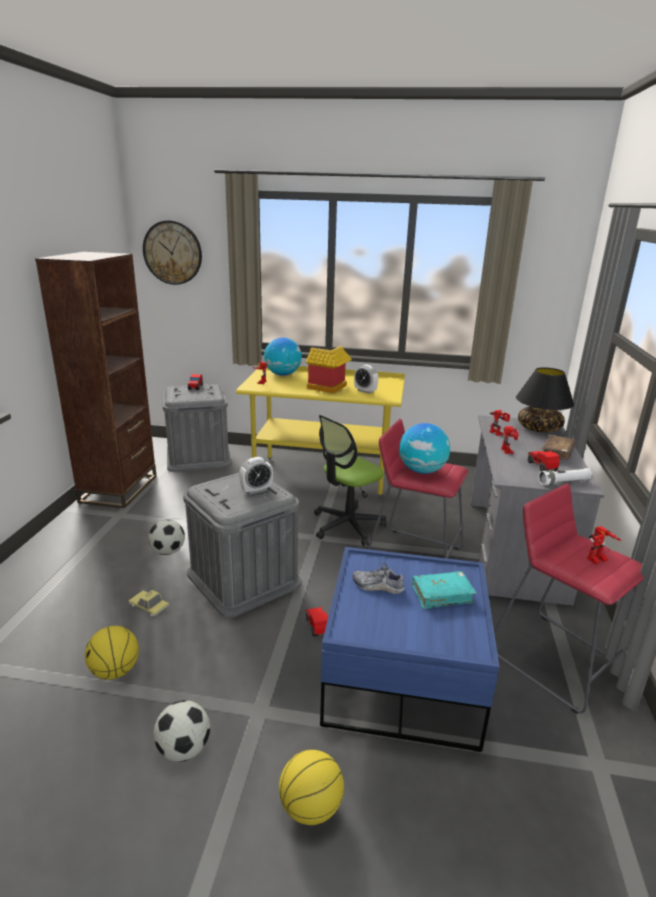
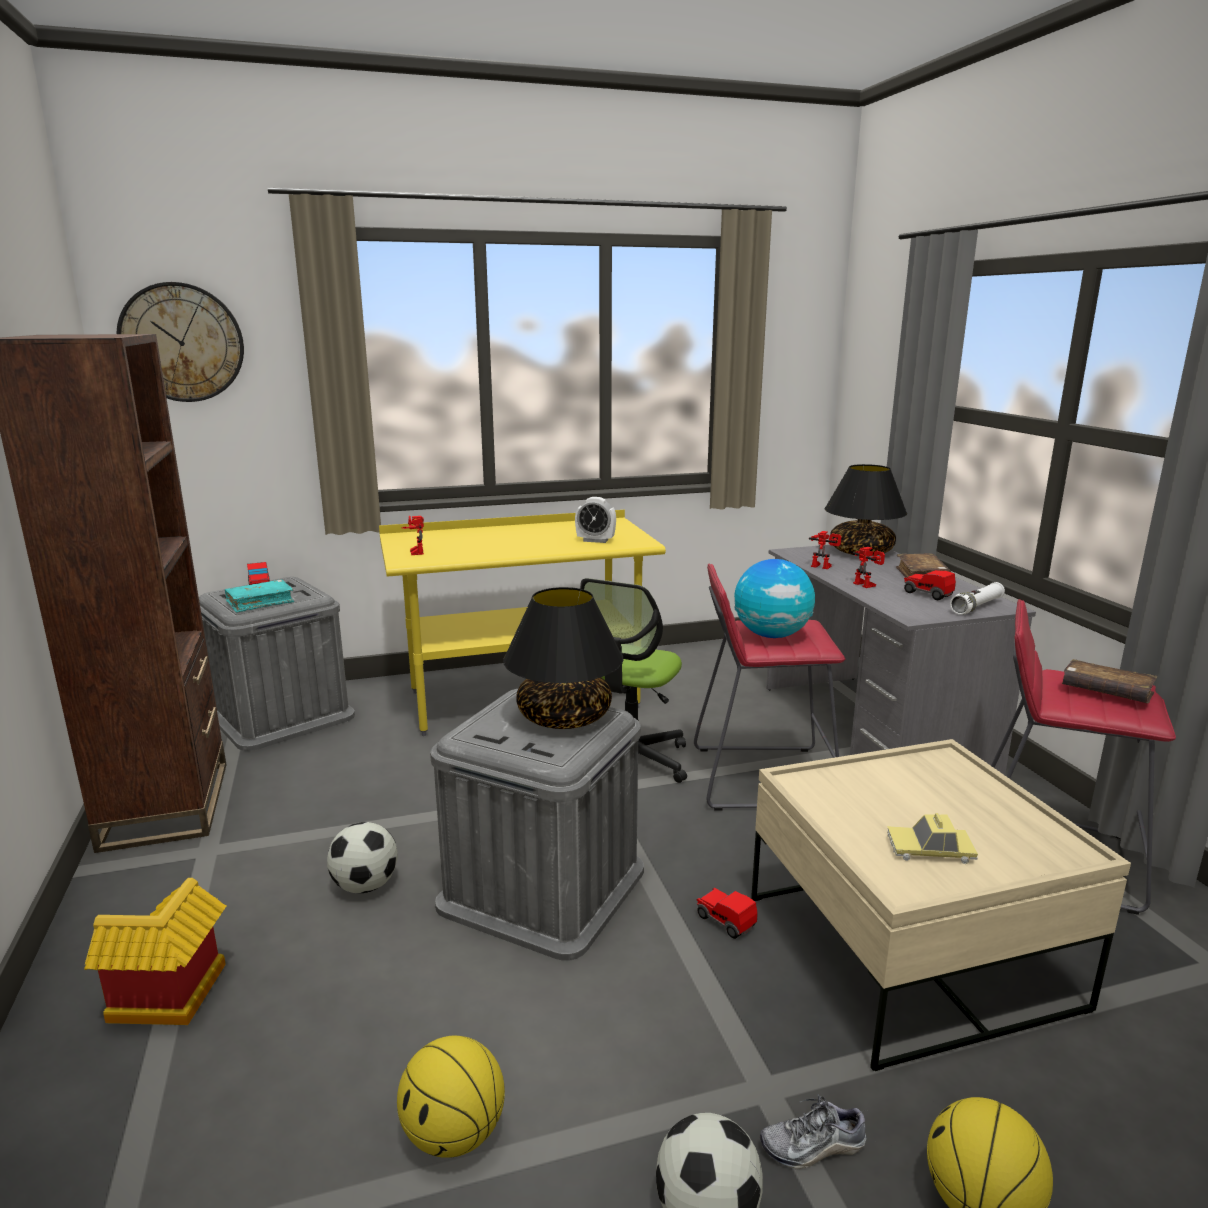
camera: 25 degrees left, 5 degrees down
toy car [129,590,169,617] -> toy car moved to [887,813,978,864]
alarm clock [239,457,273,495] -> black table lamp [503,587,623,729]
globe [264,337,302,376] -> none
toy house [306,346,352,394] -> toy house moved to [84,878,226,1025]
blue coffee table [320,547,499,752] -> beige coffee table [751,739,1131,1071]
shoe [353,563,405,594] -> shoe moved to [760,1094,867,1170]
turquoise book [412,571,476,609] -> turquoise book moved to [225,579,294,613]
toy robot [587,526,621,564] -> brown book [1062,659,1157,703]

